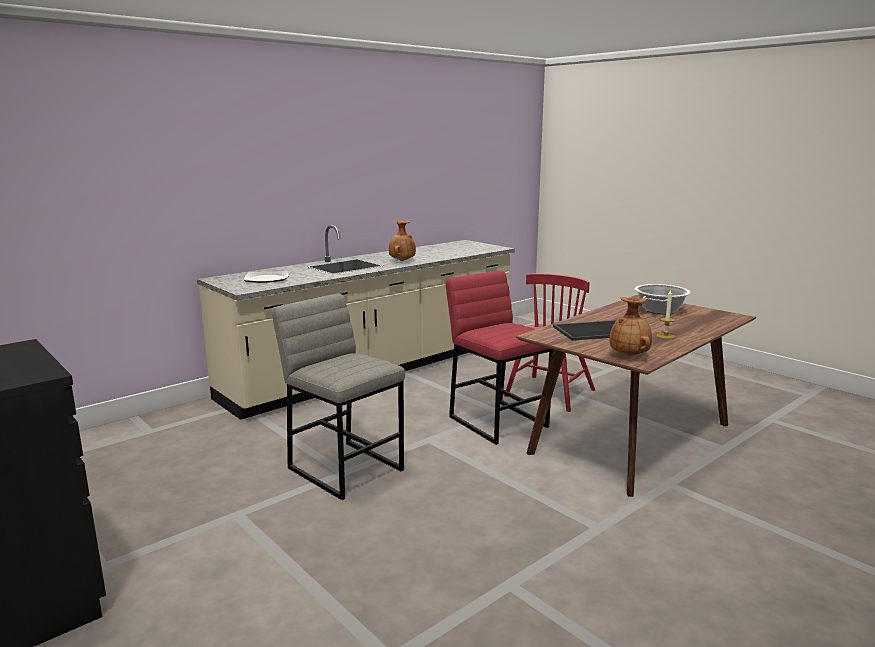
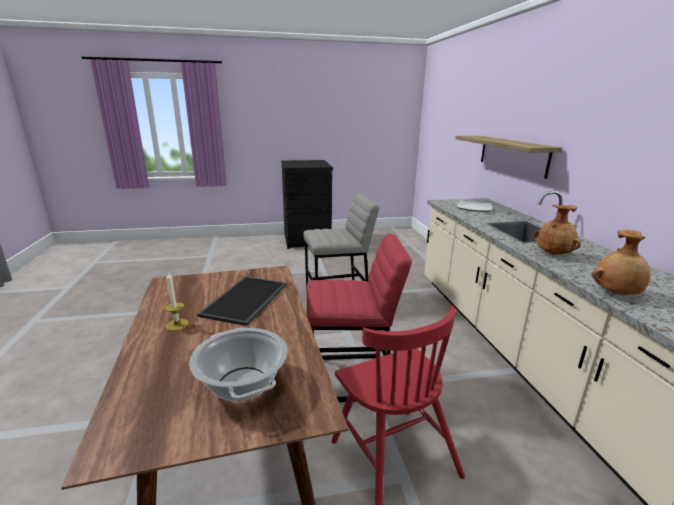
camera: 120 degrees right, 5 degrees up
brown vase [609,297,652,356] -> brown vase moved to [592,230,651,294]
none -> shelf [456,136,562,179]

